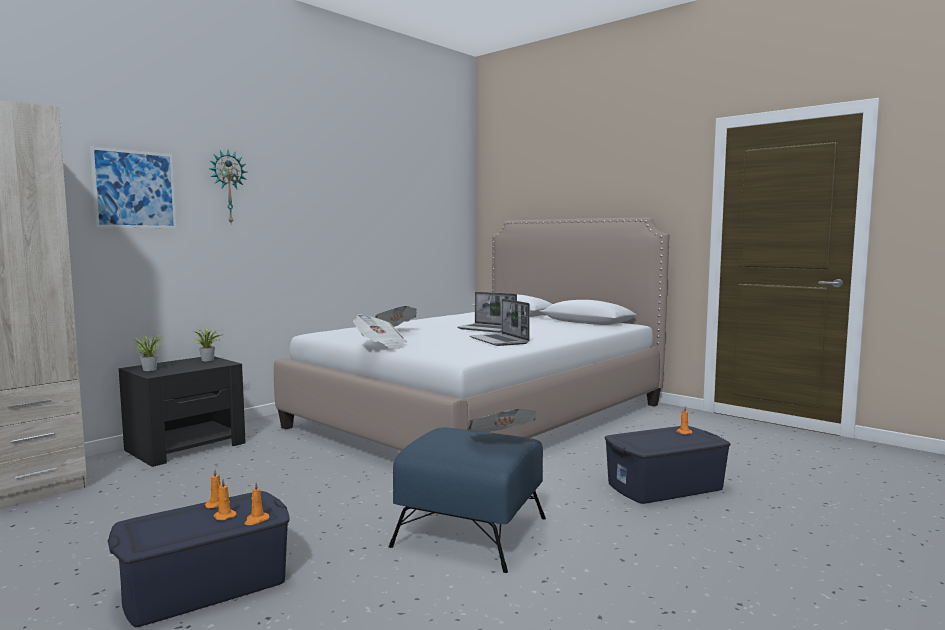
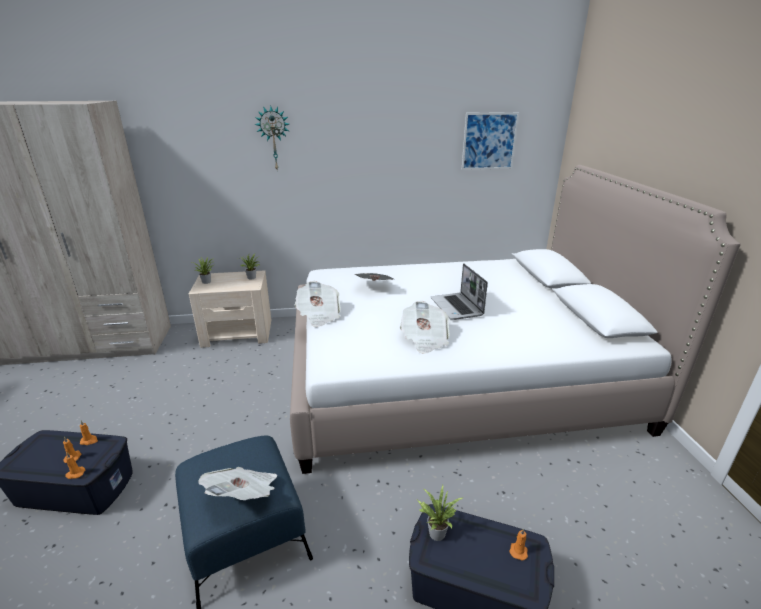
camera: 40 degrees right, 20 degrees up
picture [90,147,176,228] -> picture moved to [461,112,519,170]
black nightstand [119,356,246,467] -> beige nightstand [189,270,271,348]
laptop [470,299,530,346] -> newspaper [400,301,449,354]
none -> potted plant [418,485,465,541]

